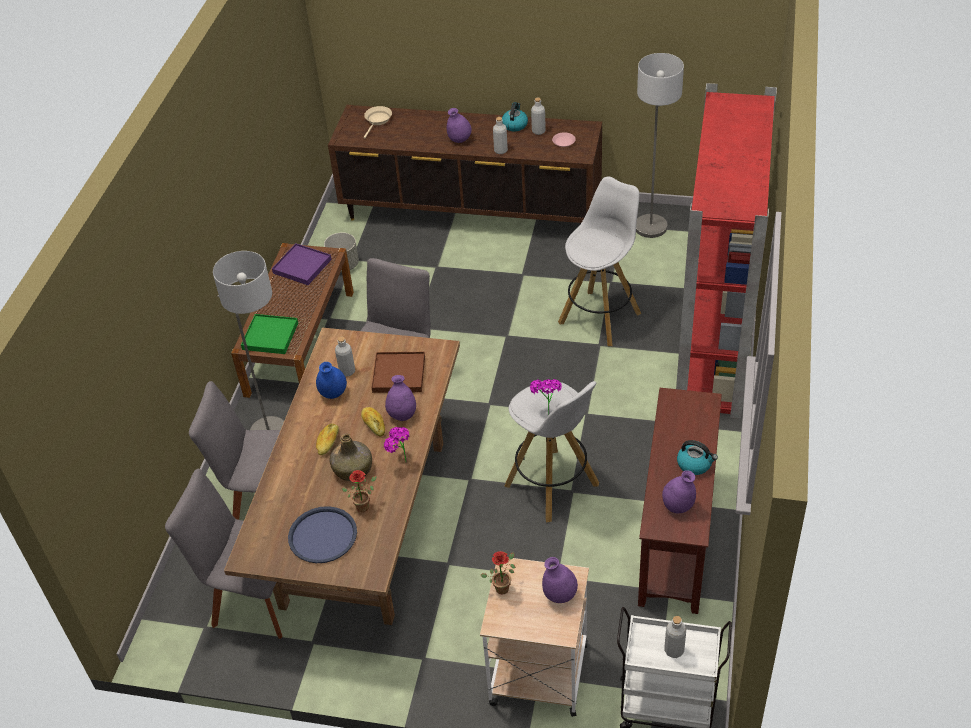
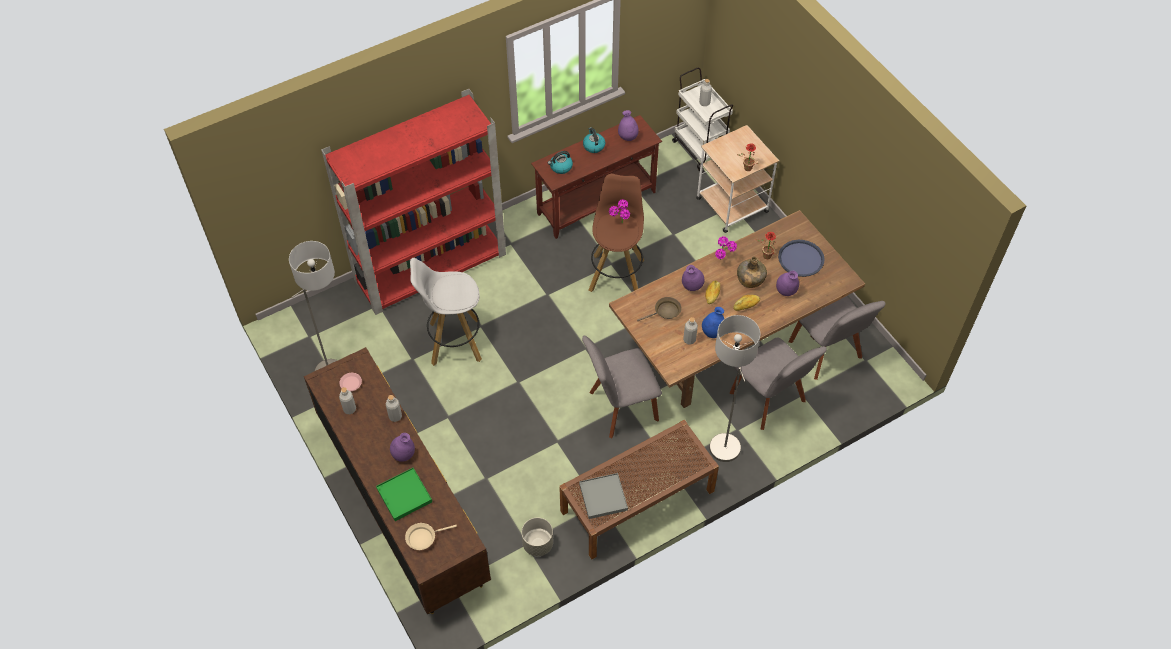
camera: 135 degrees left, 10 degrees up
green tray [241,314,298,354] -> green tray moved to [376,468,432,521]
purple tray [272,243,332,285] -> grey tray [579,473,628,519]
brown tray [371,352,425,393] -> brown frying pan [637,297,681,321]
kettle [502,102,528,131] -> kettle moved to [548,151,573,174]
white stool [504,381,599,523] -> brown stool [588,174,644,292]
purple vase [542,557,578,603] -> purple vase moved to [776,271,799,296]

